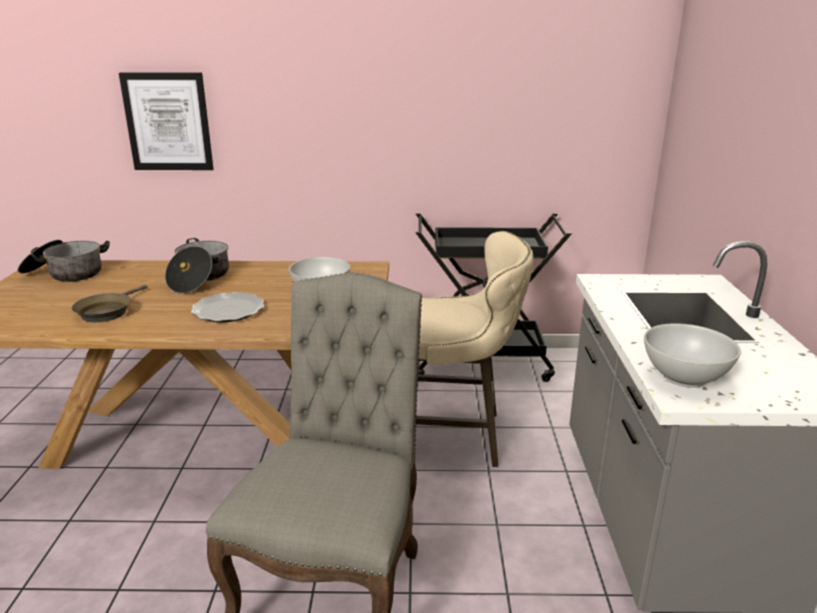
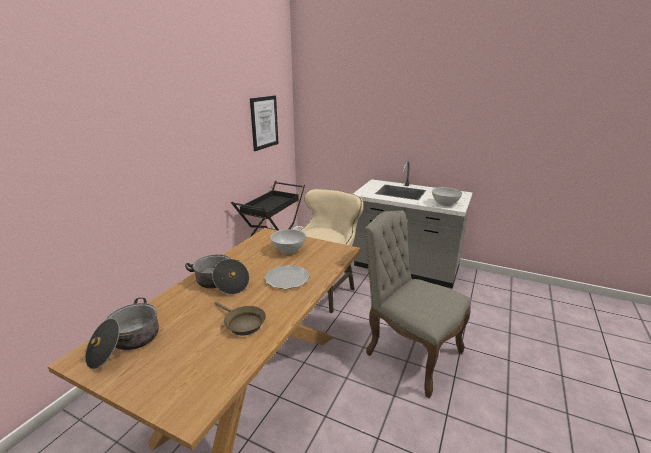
camera: 65 degrees left, 0 degrees up
picture [119,72,213,170] -> picture moved to [250,95,279,151]

